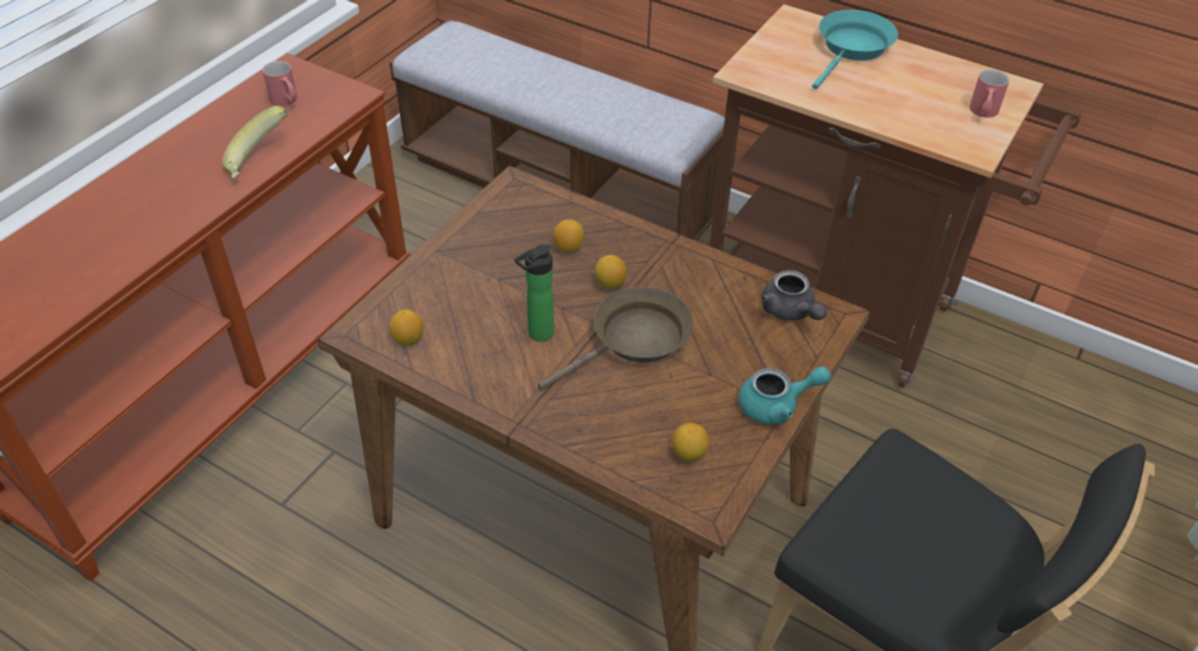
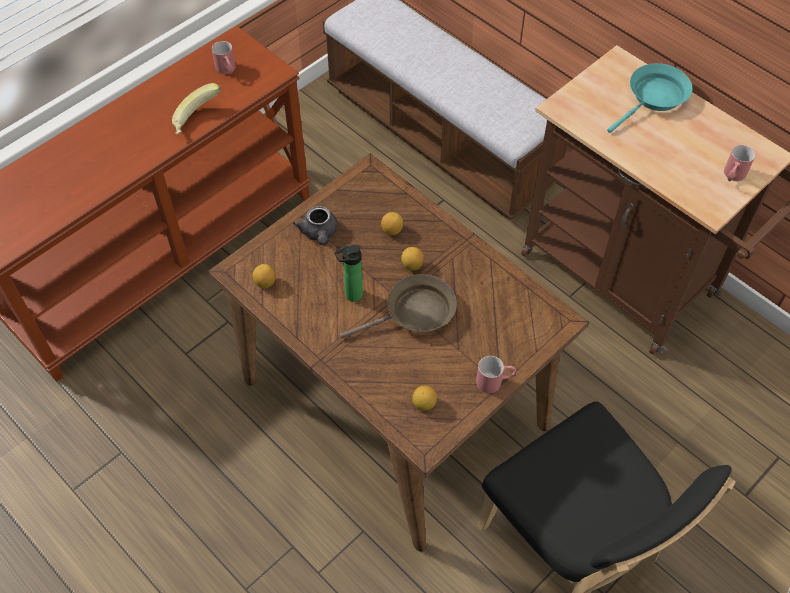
camera: 15 degrees right, 10 degrees up
turquoise teapot [738,366,831,424] -> red mug [476,356,516,393]
grey teapot [761,270,827,321] -> grey teapot moved to [293,206,338,245]

